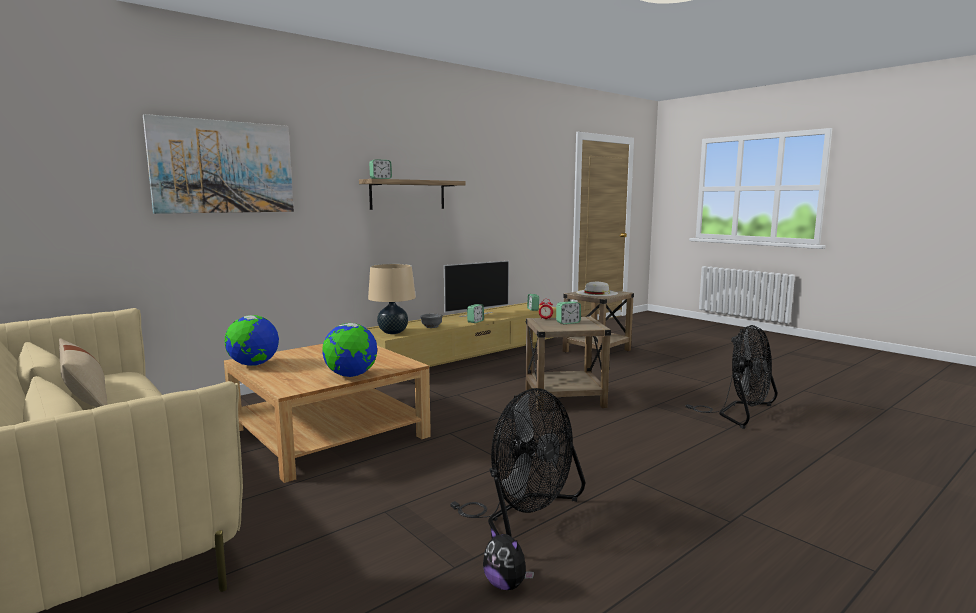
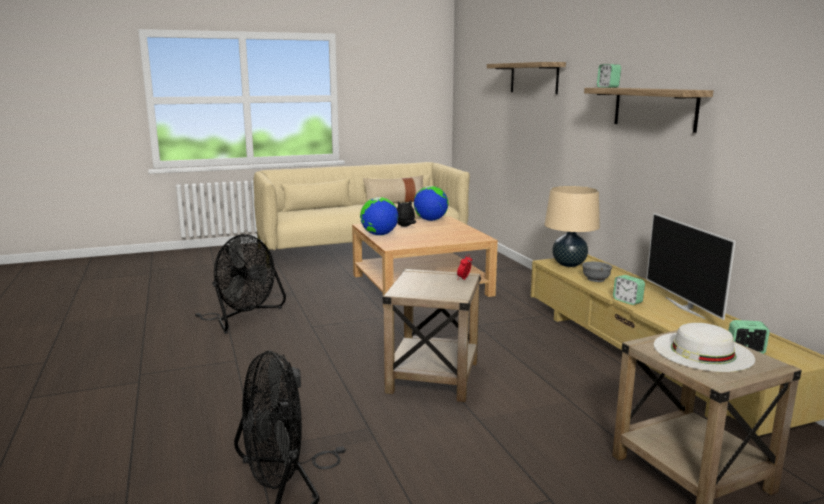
camera: 110 degrees right, 5 degrees up
picture [143,114,294,214] -> shelf [487,62,566,94]
black fan [450,388,585,536] -> black fan turned 120 degrees counterclockwise [195,234,286,334]
plush toy [483,527,534,590] -> plush toy moved to [397,201,416,227]
alarm clock [556,301,581,324] -> none

